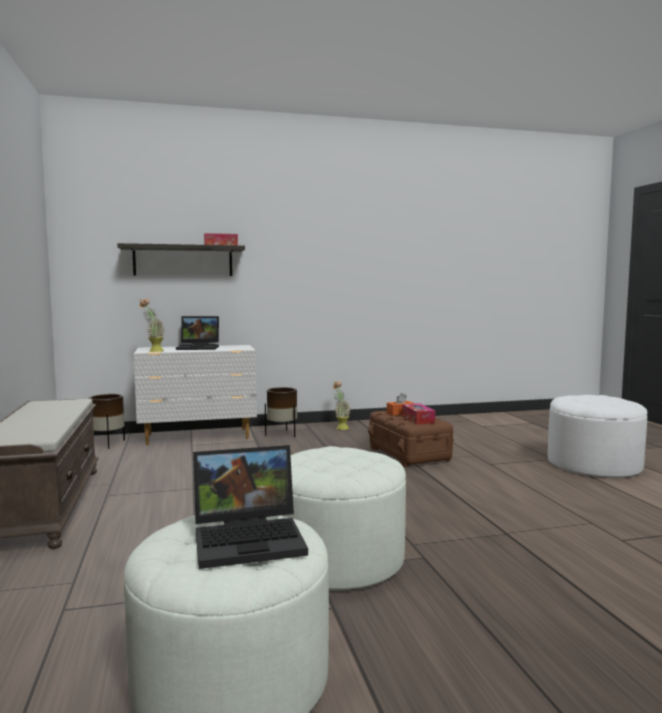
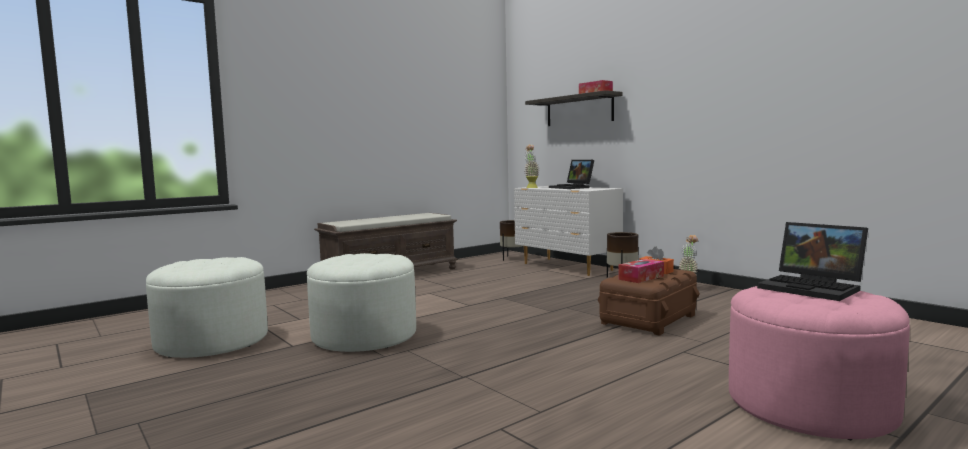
camera: 65 degrees right, 0 degrees up
laptop [193,445,308,569] -> laptop moved to [757,222,868,301]
white ottoman [548,395,647,478] -> pink ottoman [729,286,910,440]

